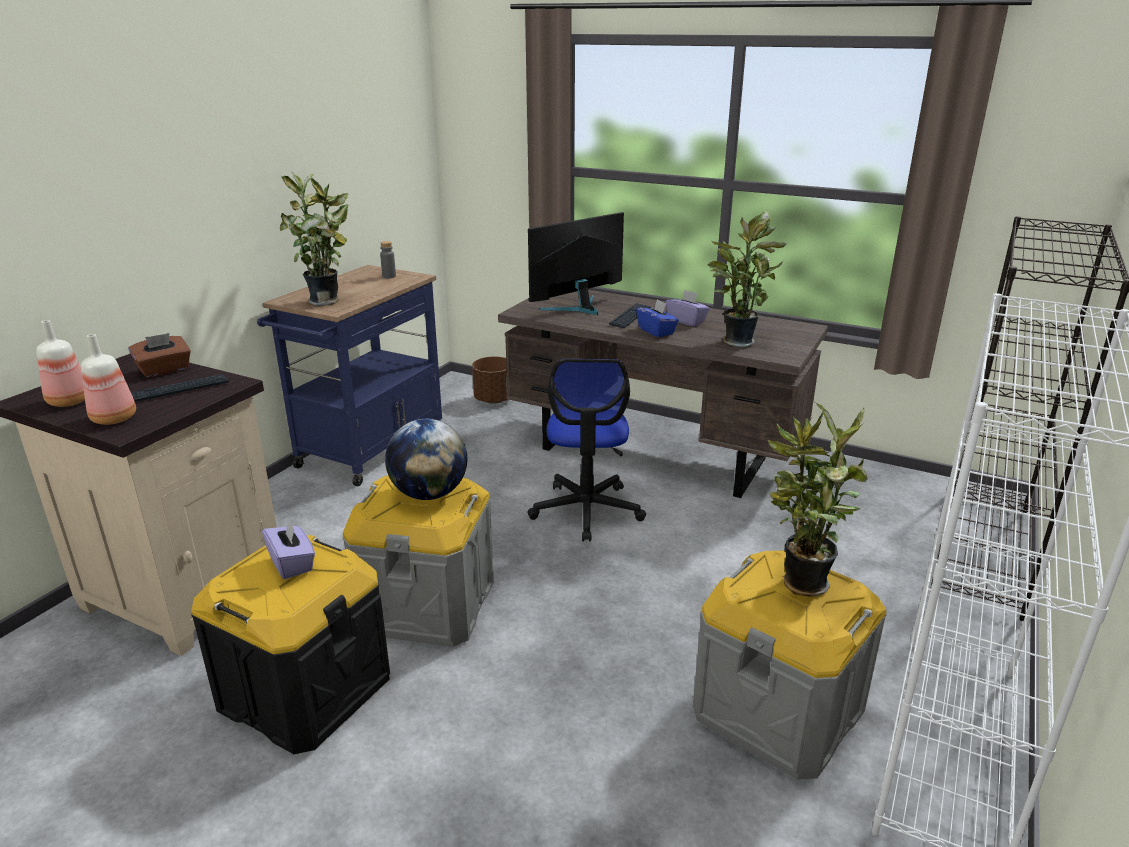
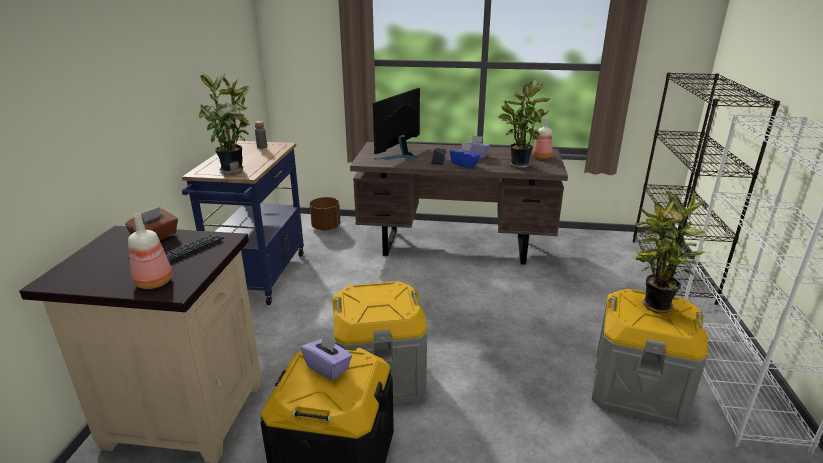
camera: 20 degrees left, 0 degrees up
bottle [36,320,85,407] -> bottle moved to [532,118,553,159]
globe [385,419,467,500] -> none
office chair [527,359,646,542] -> none

